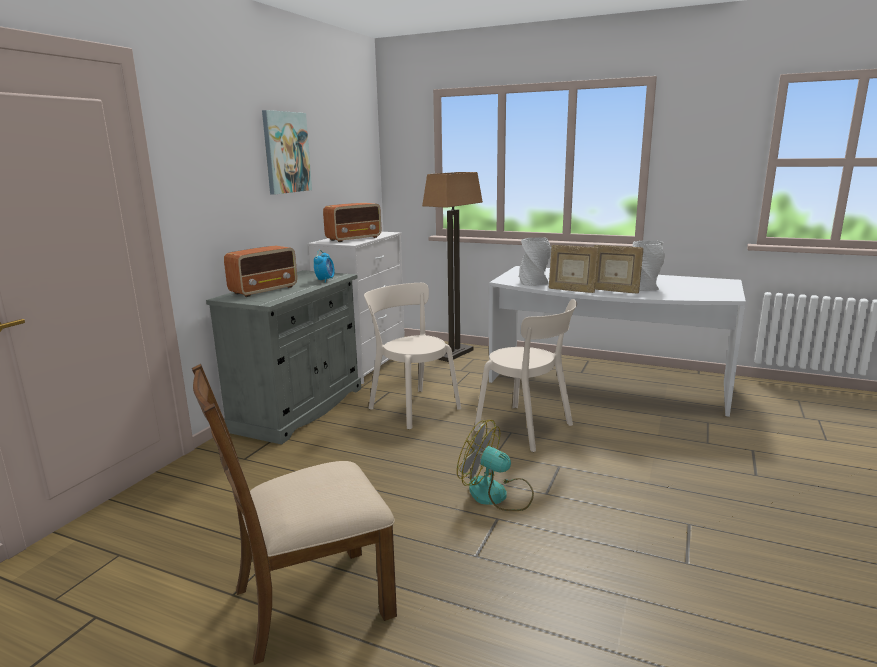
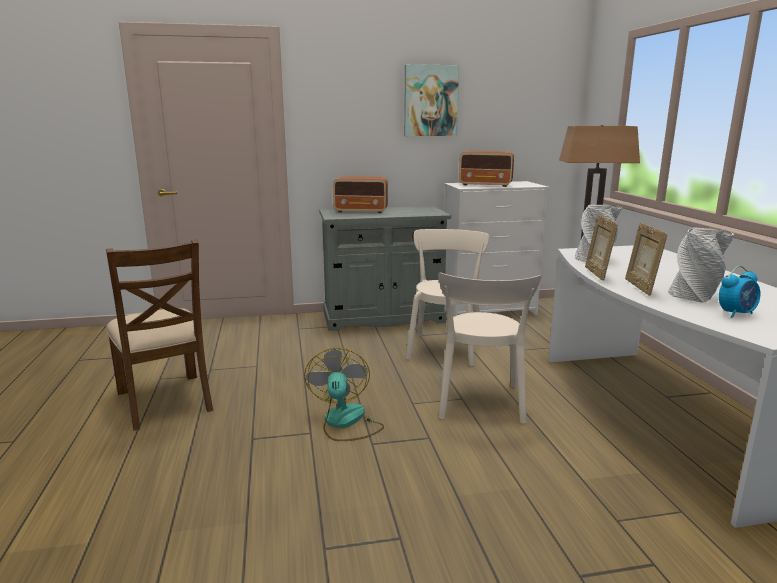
camera: 55 degrees right, 0 degrees up
brown chair [192,364,397,665] -> brown chair turned 150 degrees counterclockwise [106,240,213,431]
alarm clock [314,250,335,283] -> alarm clock moved to [719,266,761,318]

